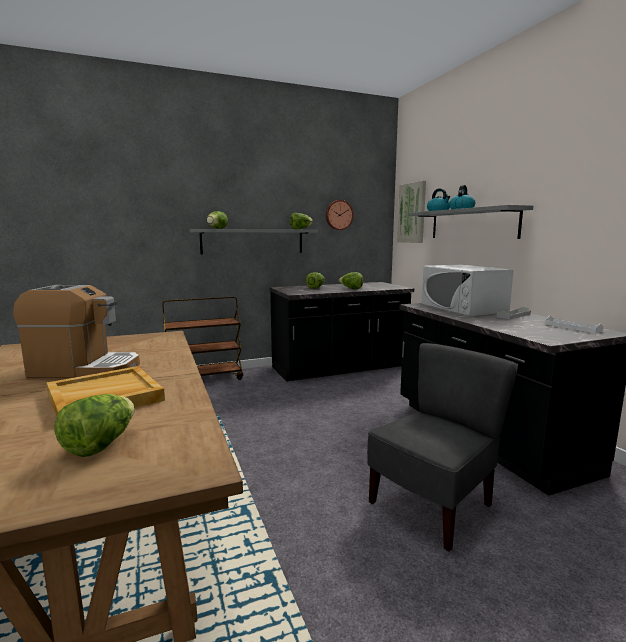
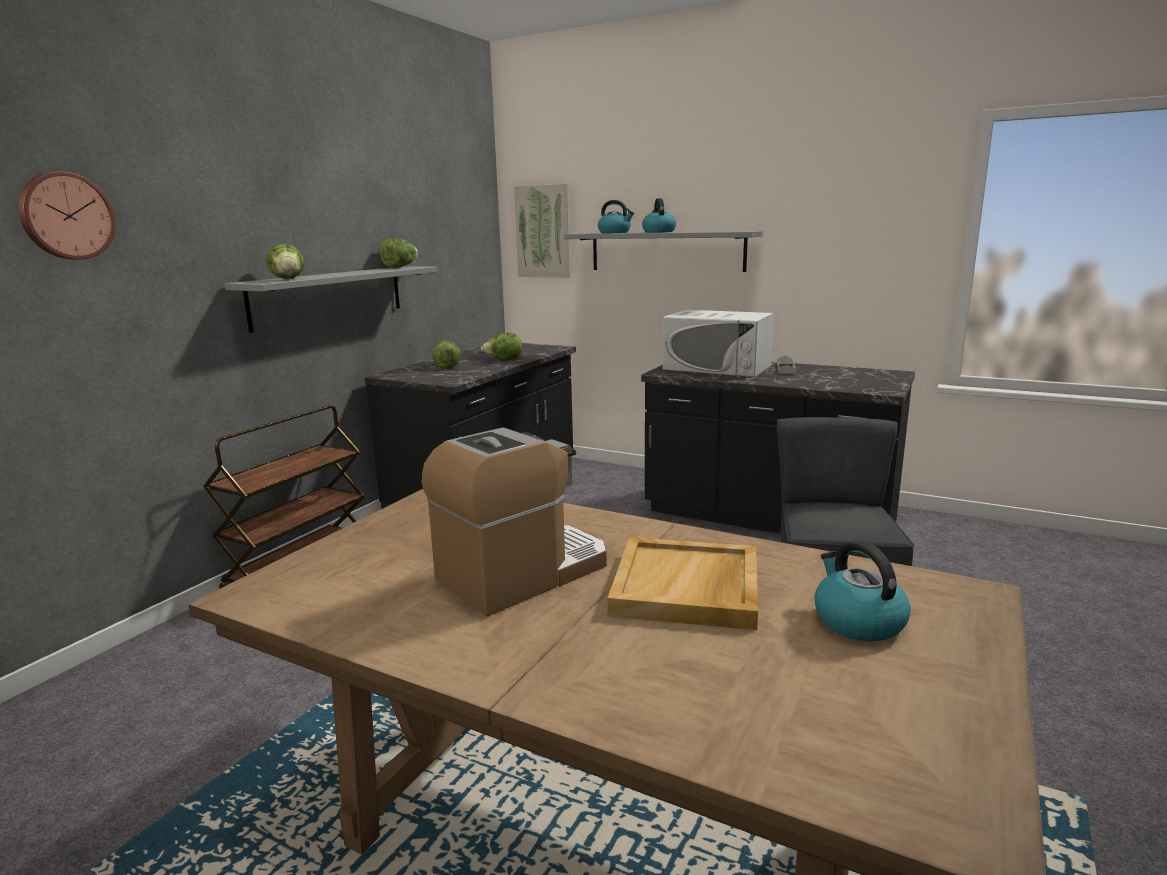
camera: 40 degrees left, 5 degrees up
lettuce [54,394,135,457] -> kettle [815,541,911,641]
wall clock [326,200,354,230] -> wall clock moved to [18,172,116,260]
white tray [545,316,604,333] -> none

